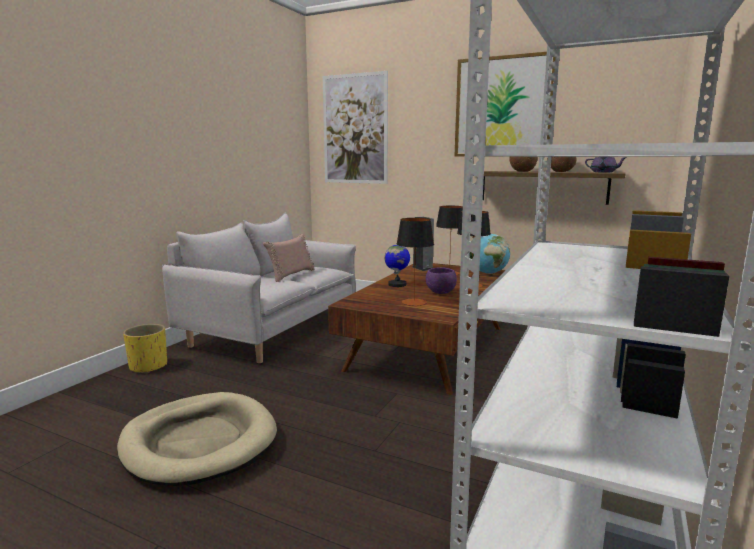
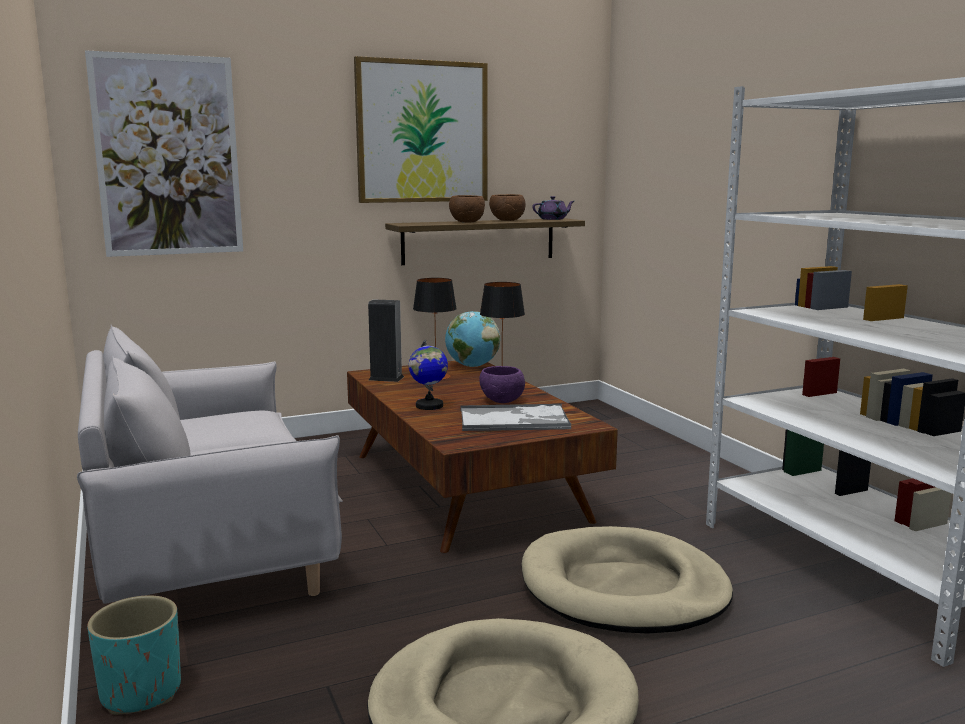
camera: 50 degrees left, 0 degrees up
yellow planter [123,324,167,374] -> turquoise planter [87,596,181,715]
beige pillow [263,234,314,282] -> none
table lamp [397,218,434,306] -> tray [460,404,571,431]
none -> beige dog bed [522,526,733,634]

